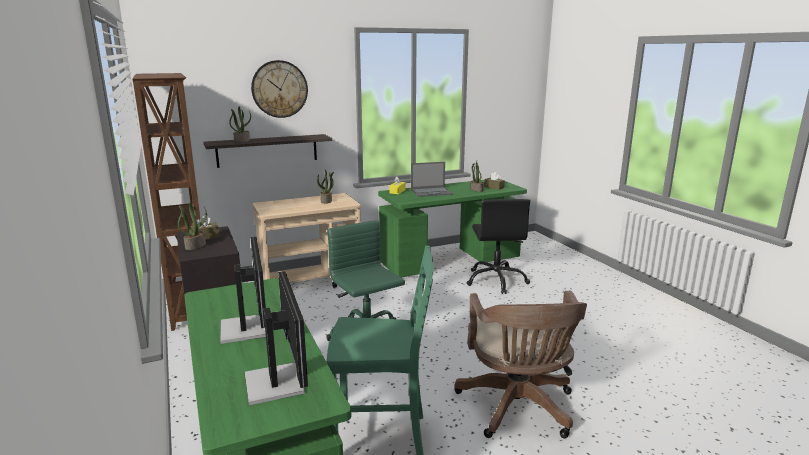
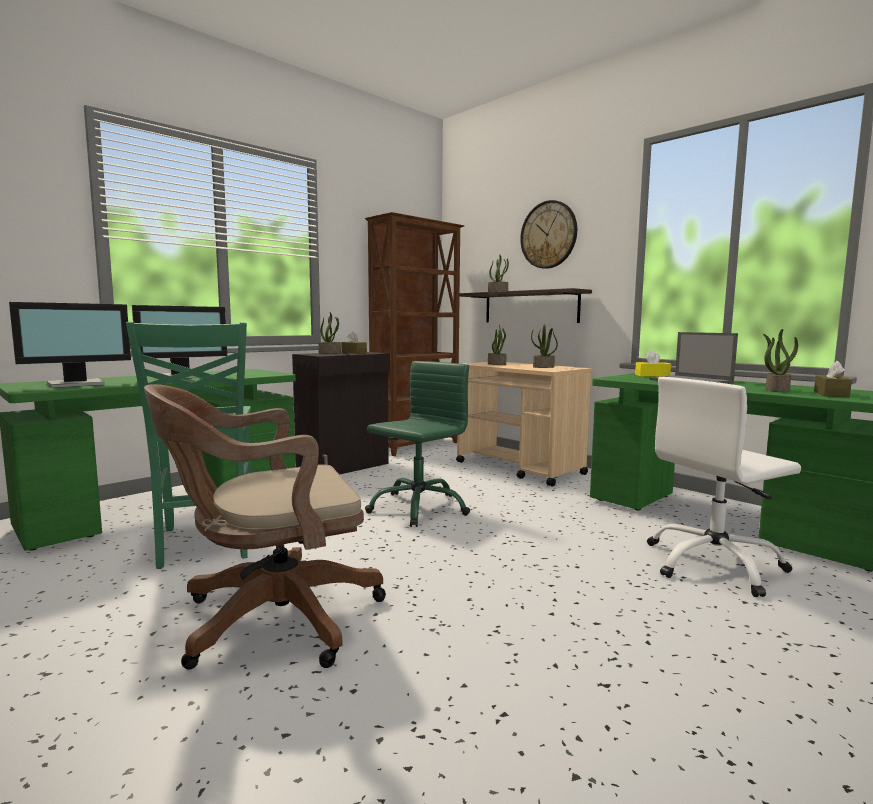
camera: 70 degrees right, 10 degrees down
black office chair [466,199,530,294] -> white office chair [647,377,801,597]
none -> potted plant [488,325,506,365]

